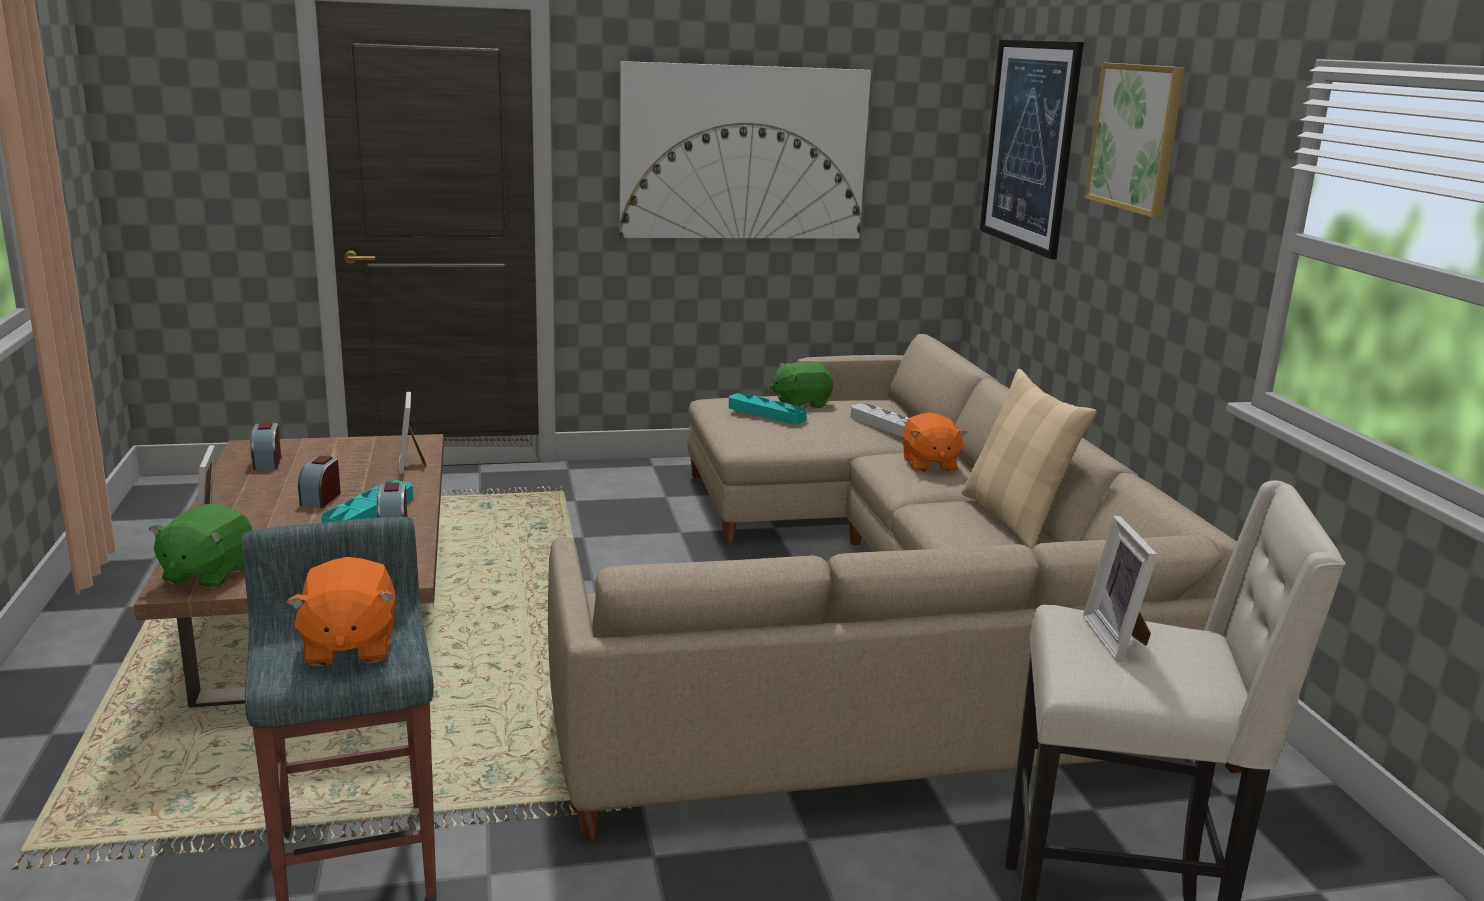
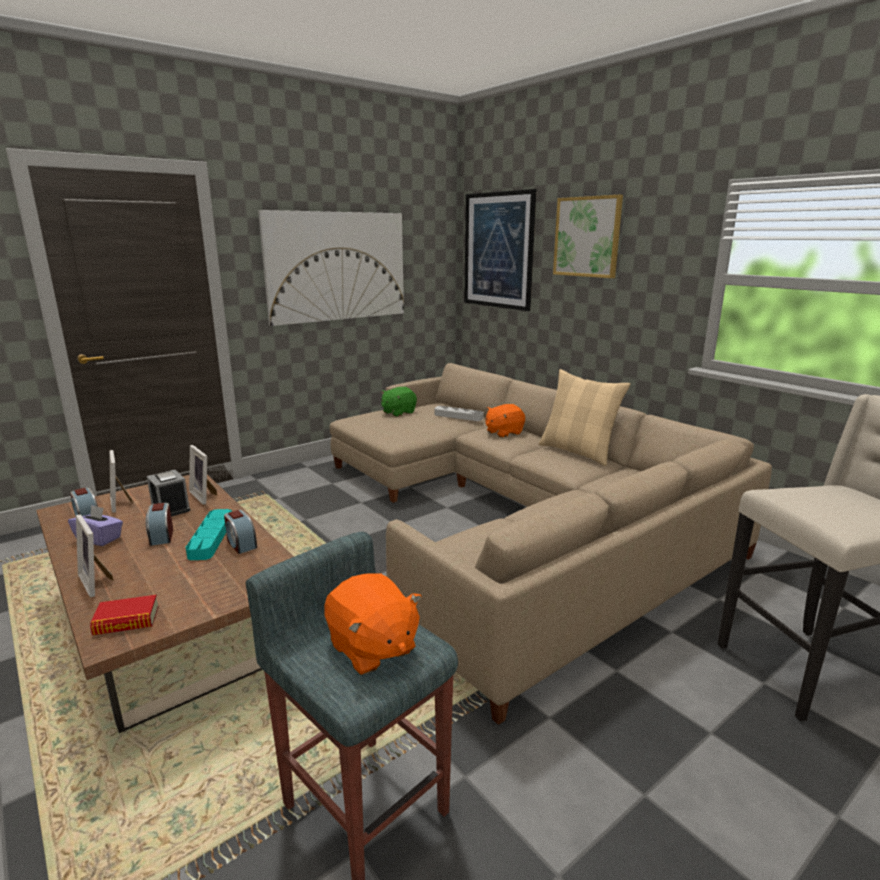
camera: 25 degrees left, 0 degrees up
green plush toy [149,503,252,589] -> book [90,595,159,635]
turquoise tray [729,393,807,425] -> none
orange plush toy [902,412,967,472] -> orange plush toy turned 90 degrees clockwise [485,404,525,438]
picture frame [1083,516,1158,662] -> picture frame moved to [109,450,133,513]
none -> purple tissue box [68,505,123,546]
none -> alarm clock [147,470,190,517]

